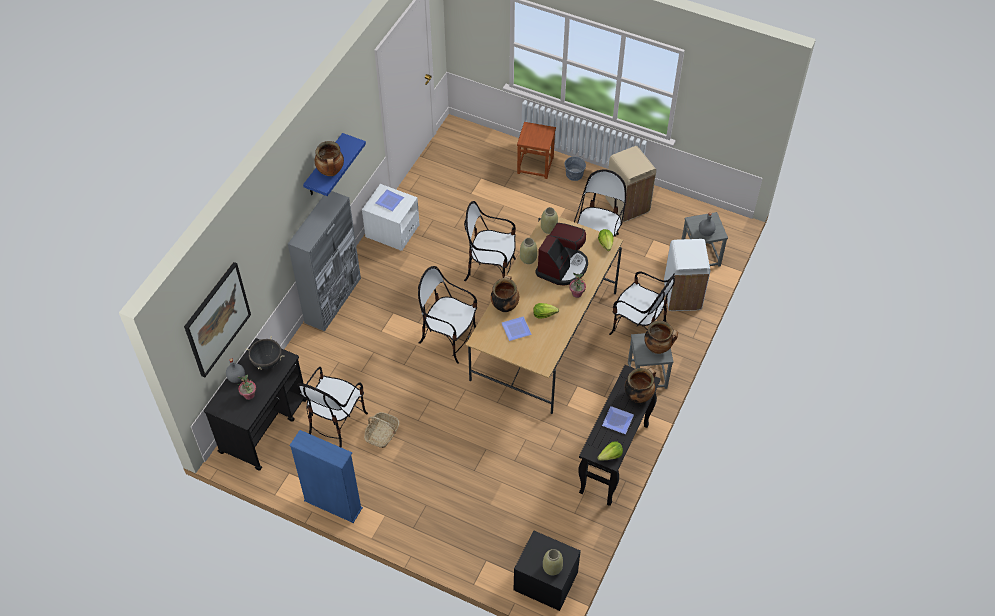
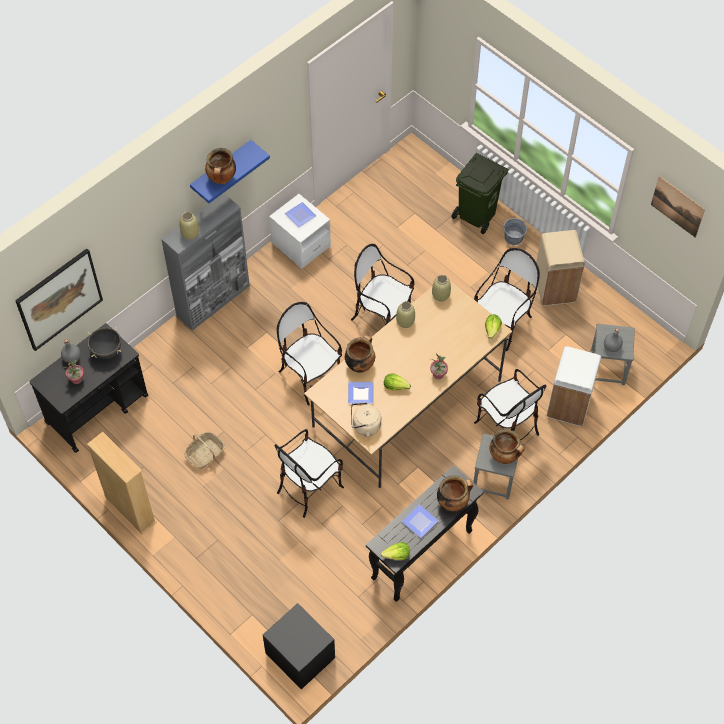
camera: 20 degrees right, 5 degrees up
blue bookcase [289,430,363,523] -> beige bookcase [87,432,157,534]
chair [297,367,368,448] -> chair moved to [274,429,344,518]
brown stool [517,122,556,179] -> green trash can [452,153,509,234]
coffee machine [535,223,588,285] -> none
beige vase [543,549,563,575] -> beige vase moved to [179,212,199,240]
none -> beige kettle [351,402,381,437]
none -> picture [651,176,705,238]

